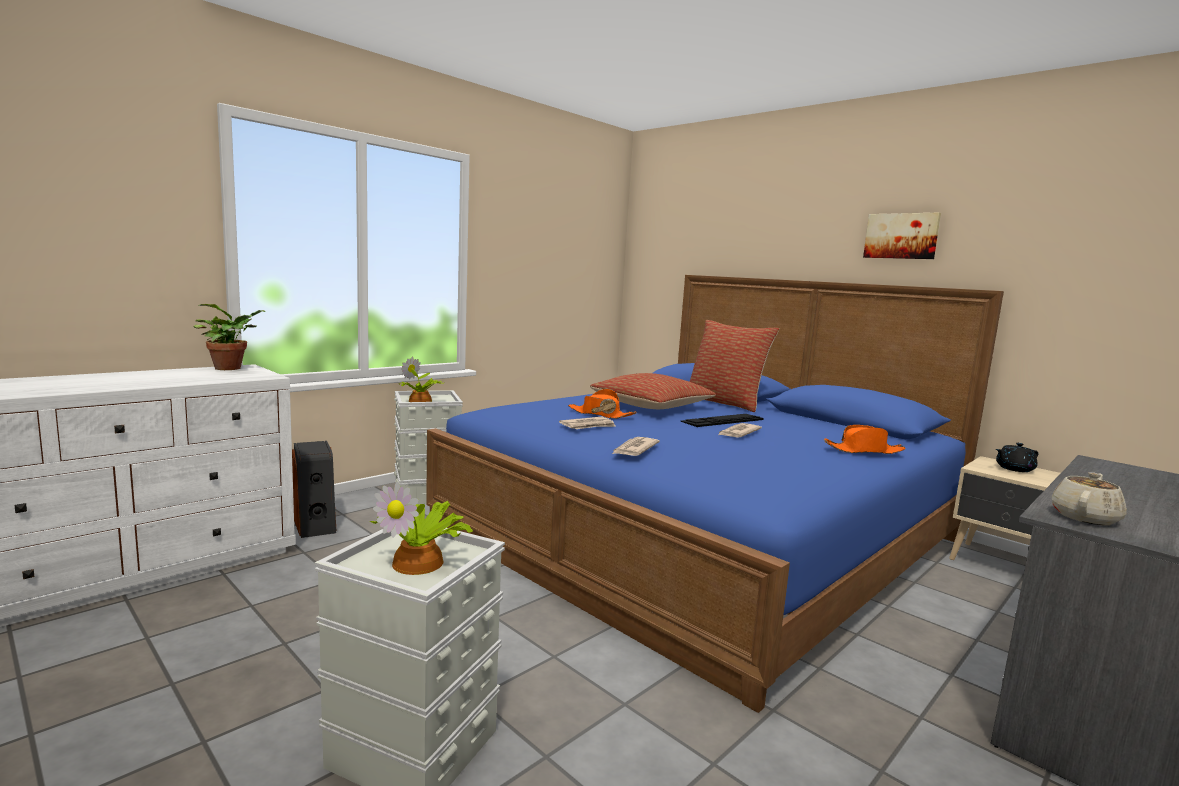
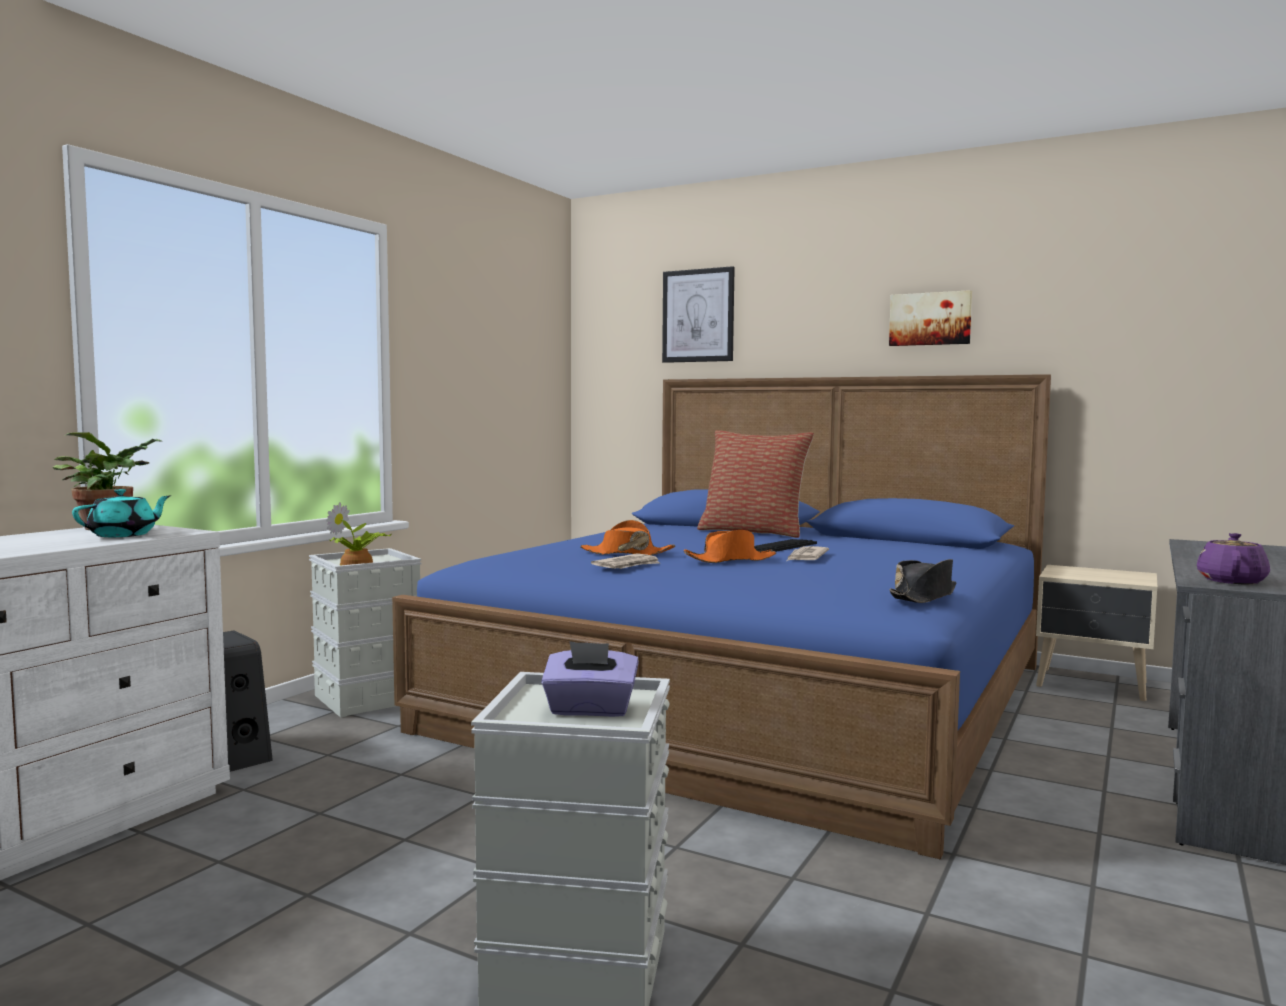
camera: 15 degrees left, 5 degrees down
potted plant [370,481,473,575] -> purple tissue box [541,641,639,717]
pillow [590,373,716,409] -> none
newspaper [612,437,660,456] -> none
orange hat [824,425,906,454] -> orange hat moved to [684,530,776,563]
black teapot [996,443,1039,472] -> none
beige teapot [1052,472,1127,525] -> purple teapot [1197,533,1270,584]
none -> turquoise teapot [72,489,170,537]
none -> picture [662,266,735,363]
none -> black hat [889,559,956,603]

